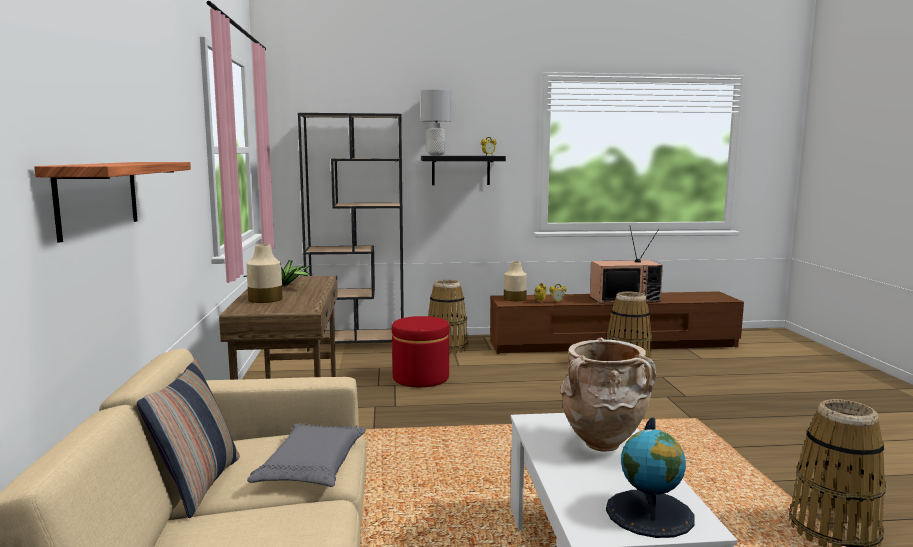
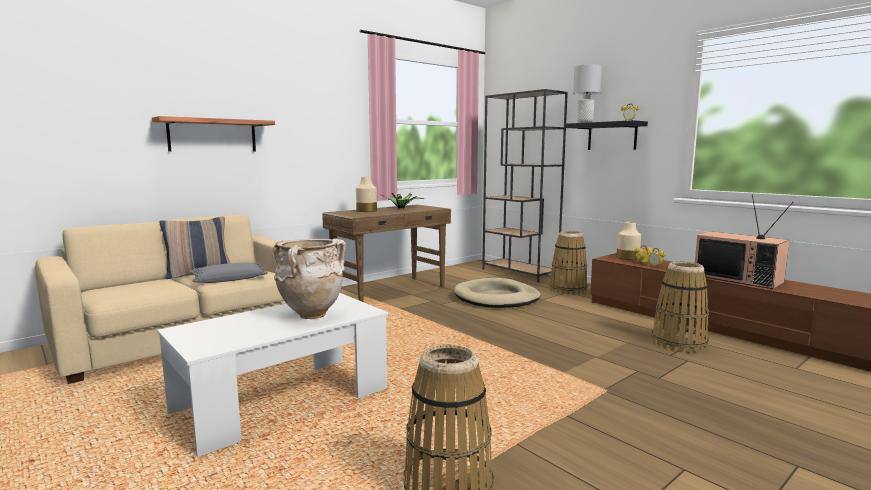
camera: 55 degrees right, 0 degrees up
red ottoman [392,316,450,387] -> beige dog bed [454,278,541,308]
globe [606,417,695,538] -> none

